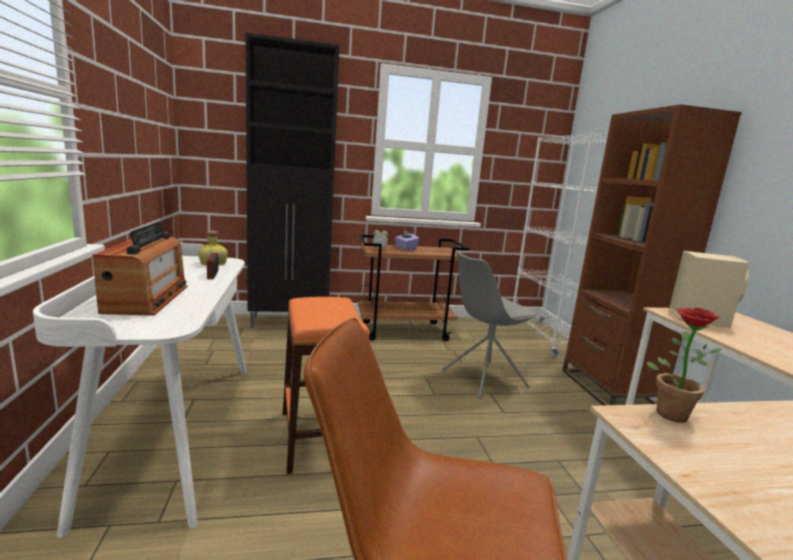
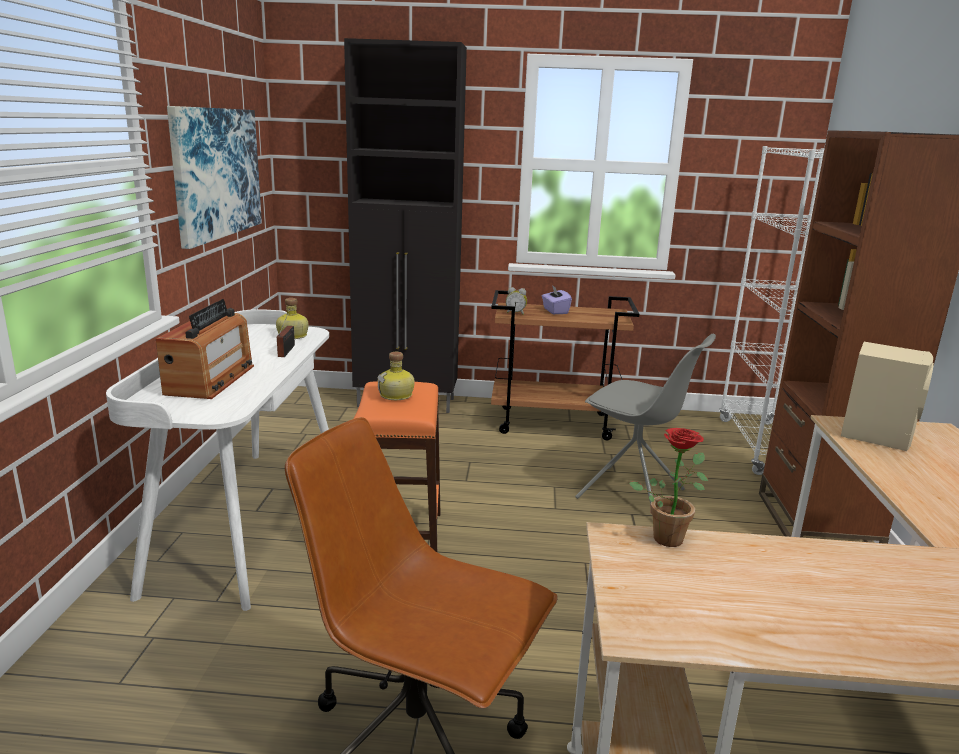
camera: 15 degrees right, 5 degrees up
grey chair [443,251,539,399] -> grey chair turned 135 degrees counterclockwise [575,334,716,505]
none -> picture [167,106,262,249]
none -> bottle [378,352,415,400]

